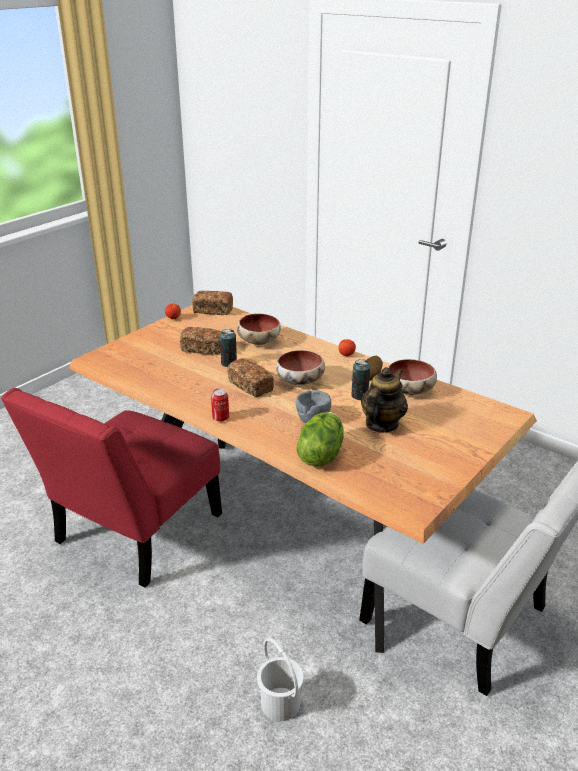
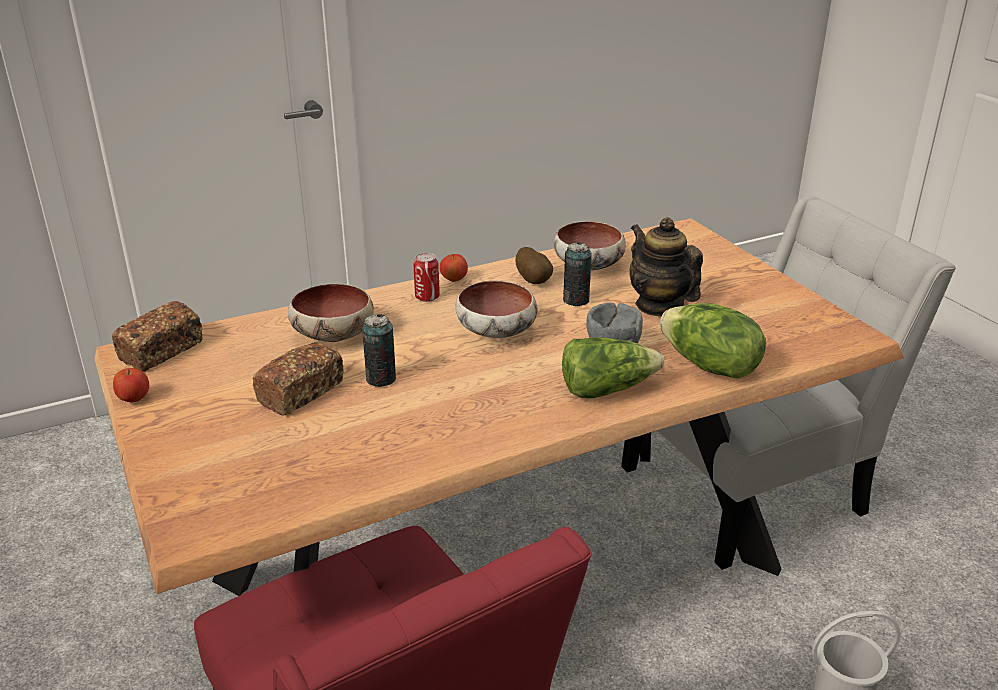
camera: 65 degrees left, 0 degrees up
can [211,388,229,422] -> can moved to [414,253,440,302]
bread [227,359,274,397] -> none
none -> lettuce [562,337,664,398]

